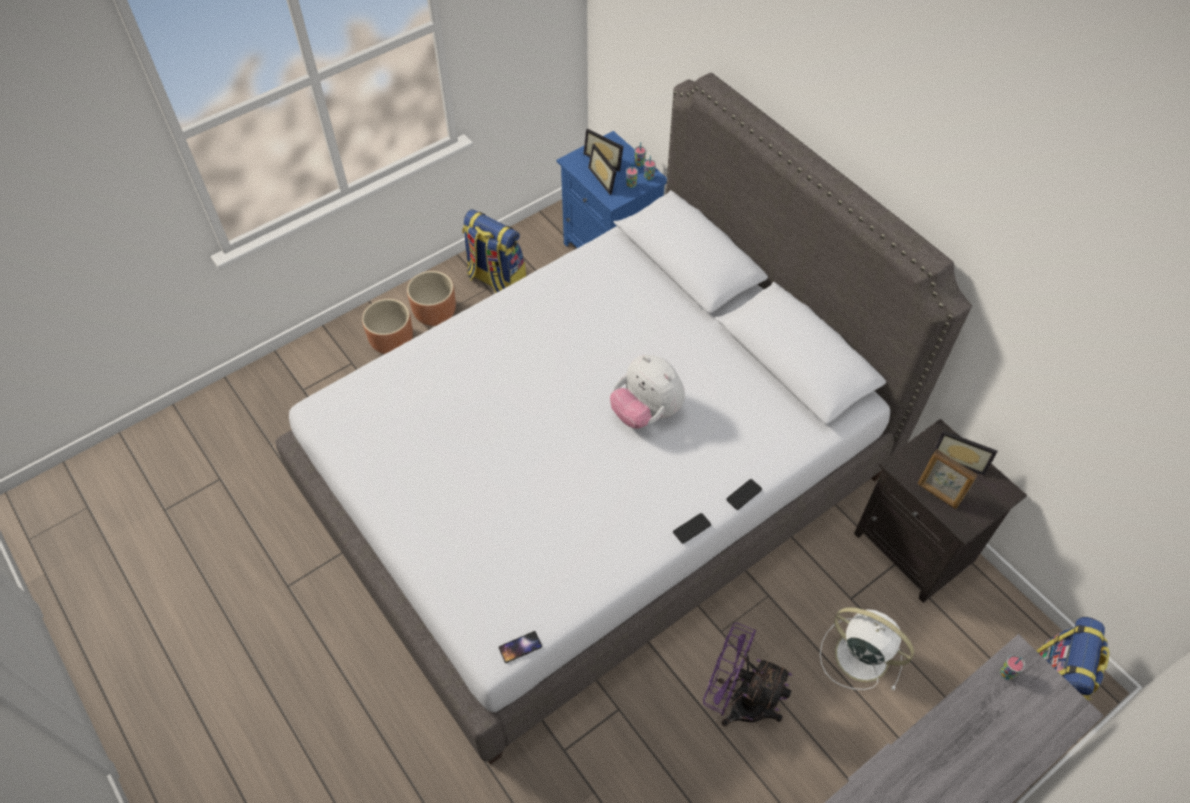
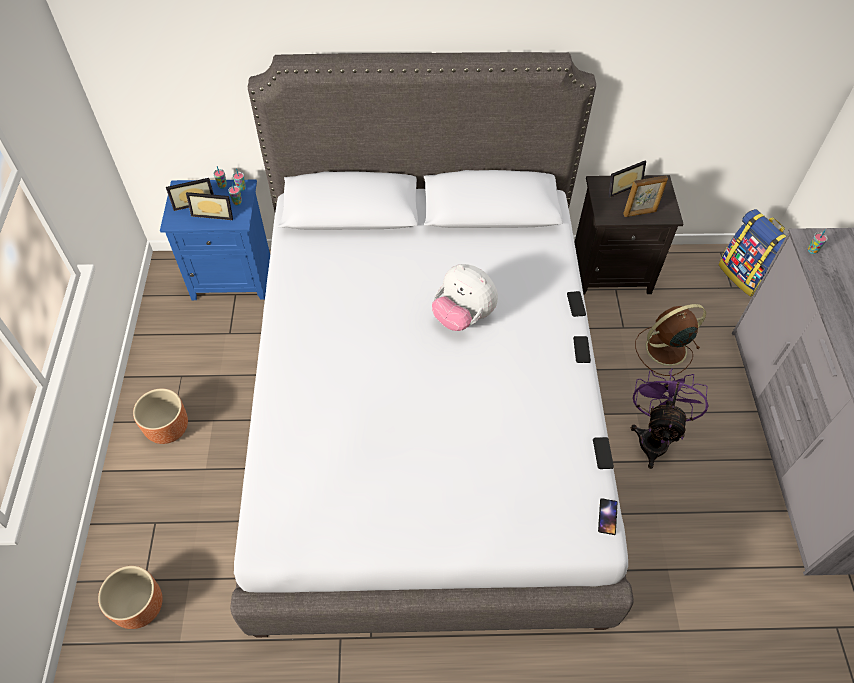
camera: 55 degrees left, 0 degrees up
brown planter [362,299,413,354] -> brown planter moved to [98,566,163,629]
backpack [462,209,526,293] -> none
plush toy [610,355,685,429] -> plush toy turned 45 degrees clockwise [432,264,498,331]
purple fan [703,622,792,727] -> purple fan turned 135 degrees clockwise [631,368,708,469]
white fan [820,607,914,691] -> brown fan [635,304,706,376]
none -> phone [593,437,614,469]

